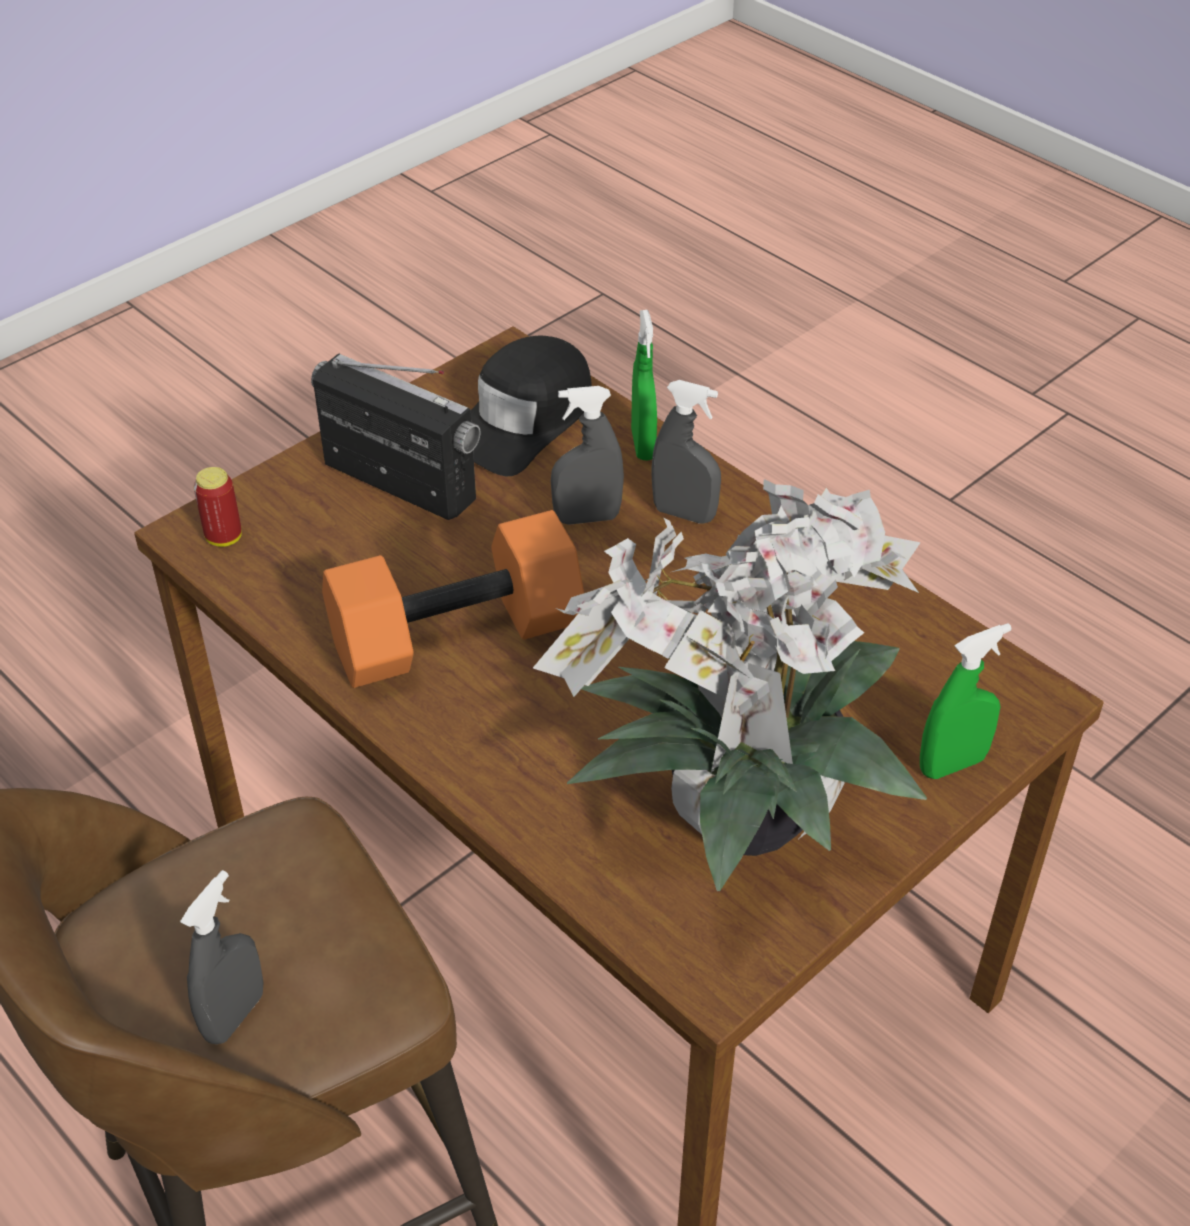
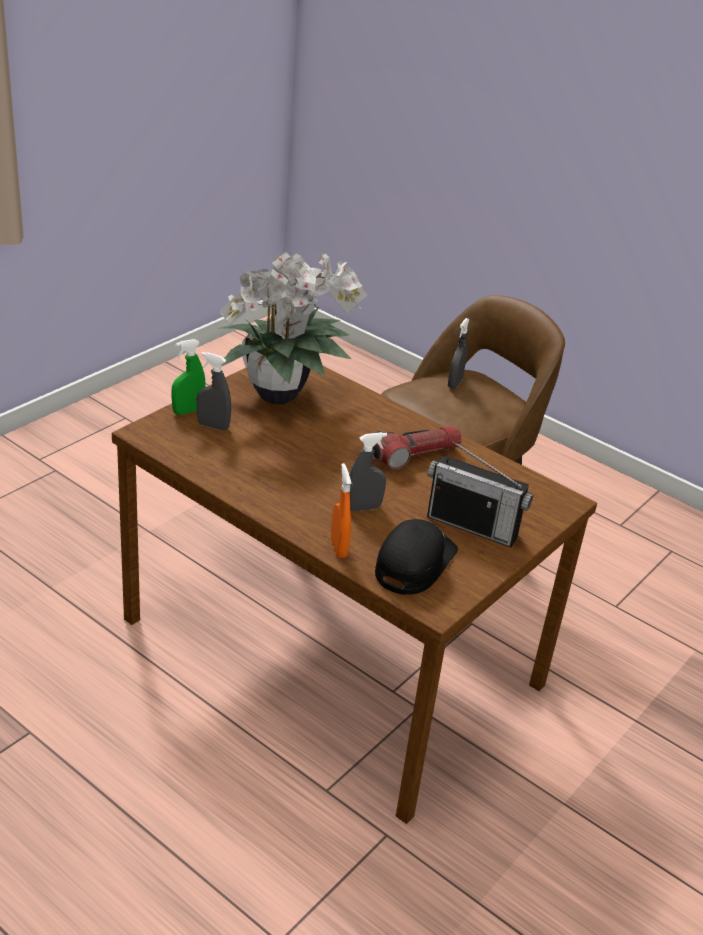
camera: 170 degrees right, 10 degrees down
can [194,467,242,547] -> none
orange dumbbell [322,510,584,688] -> flashlight [372,426,461,470]
green spray bottle [631,310,657,460] -> orange spray bottle [331,463,352,558]
grey spray bottle [652,380,721,524] -> grey spray bottle moved to [197,352,231,431]

